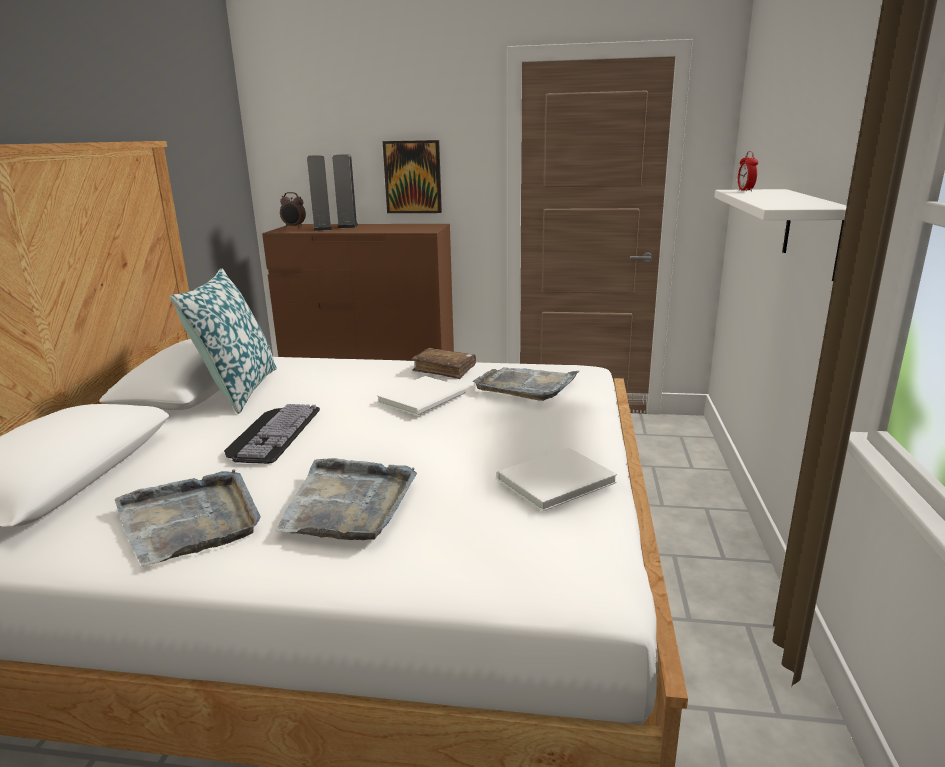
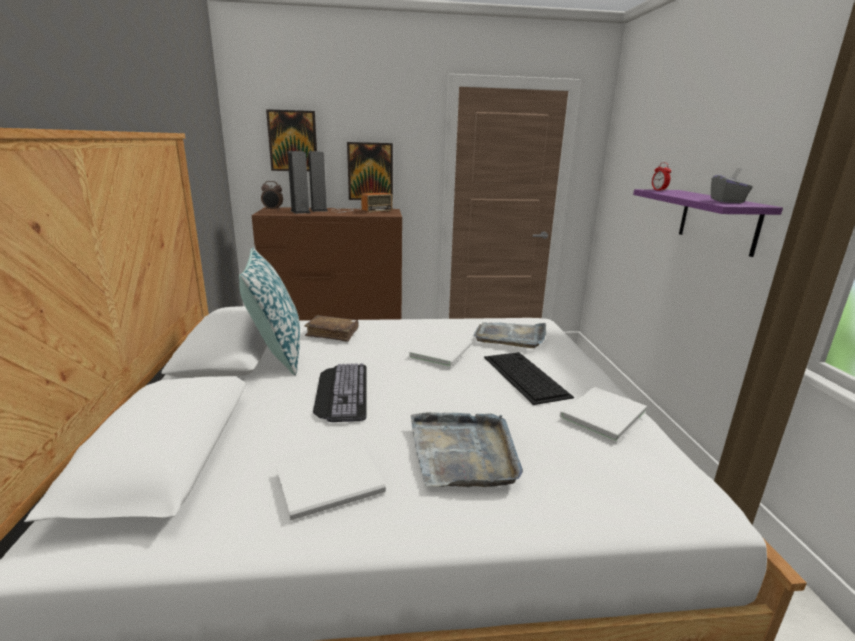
camera: 15 degrees left, 0 degrees up
grey tray [115,469,261,566] -> white book [276,444,386,521]
brown book [412,348,476,379] -> brown book moved to [304,315,359,342]
white shelf [715,189,847,281] -> purple shelf [633,189,783,257]
none -> picture [266,109,317,171]
none -> radio [331,193,393,212]
none -> keyboard [484,352,574,405]
none -> grey tissue box [711,168,753,203]

